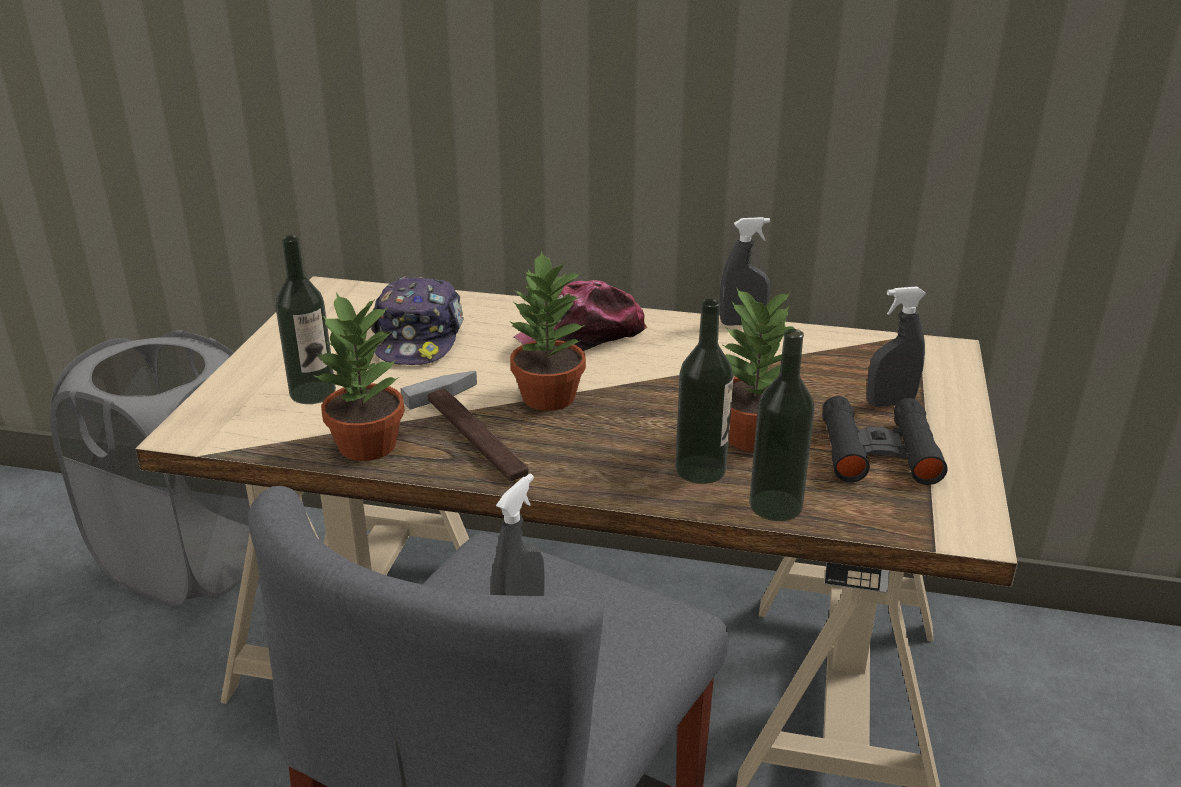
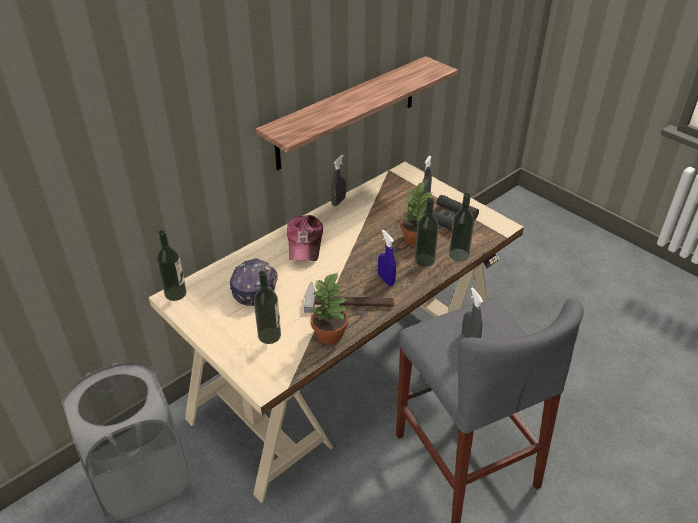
camera: 55 degrees left, 10 degrees up
cap [371,276,464,365] -> cap turned 120 degrees counterclockwise [230,259,278,306]
potted plant [509,250,586,411] -> none
none -> bottle [156,230,186,301]
none -> shelf [256,56,458,170]
none -> blue spray bottle [378,230,396,286]

